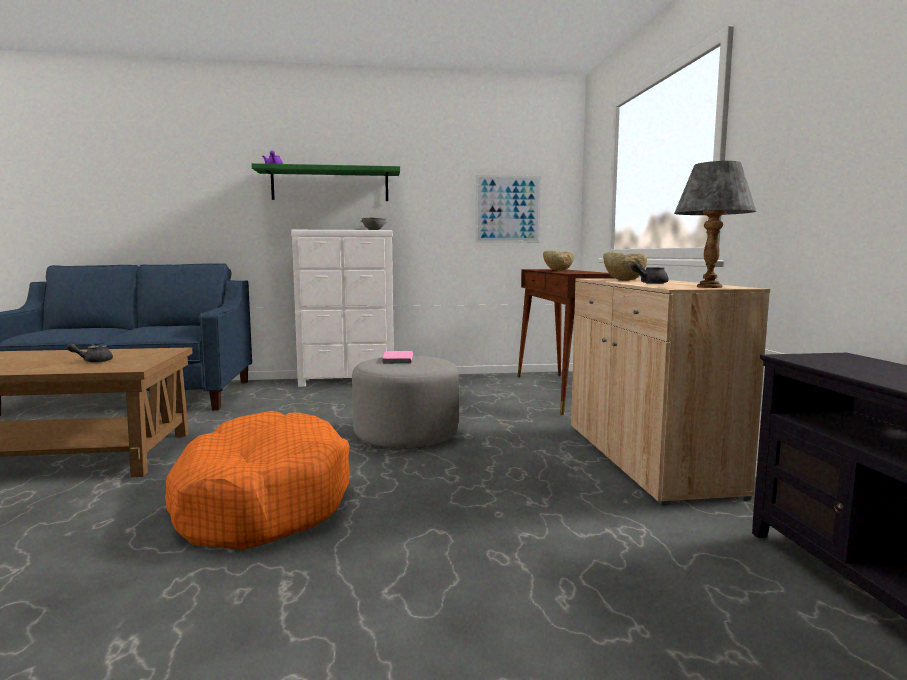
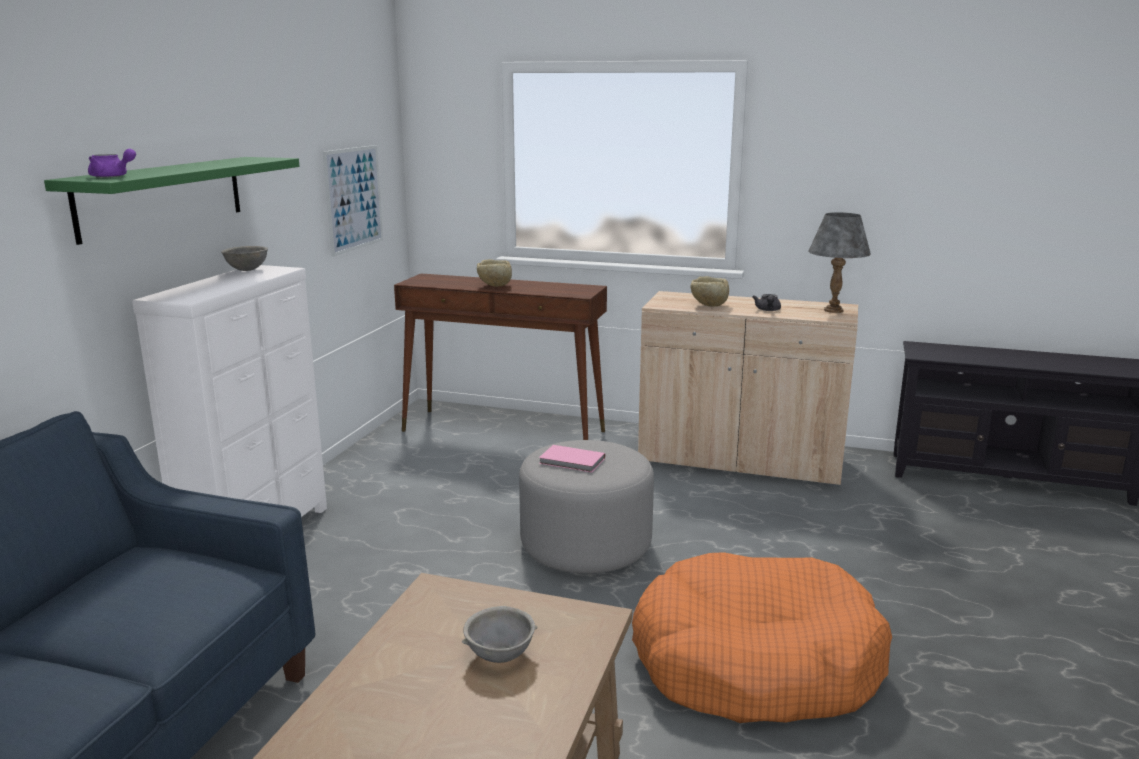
camera: 65 degrees left, 10 degrees up
grey teapot [66,343,113,363] -> grey bowl [462,606,538,663]

